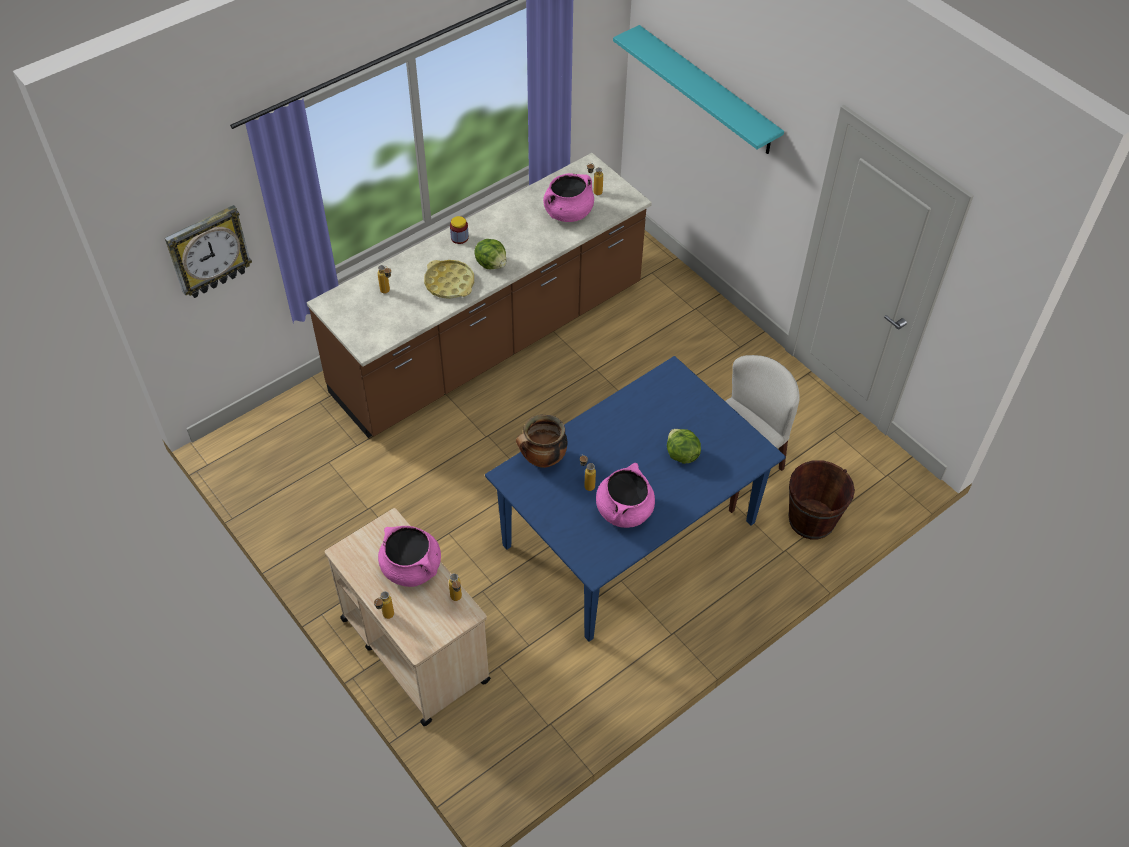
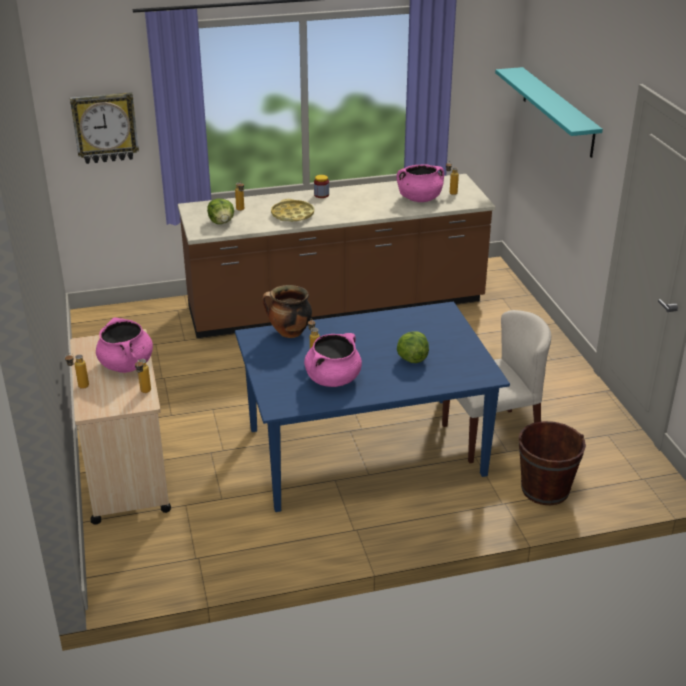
camera: 25 degrees right, 20 degrees down
lettuce [474,239,506,269] -> lettuce moved to [207,199,234,224]

